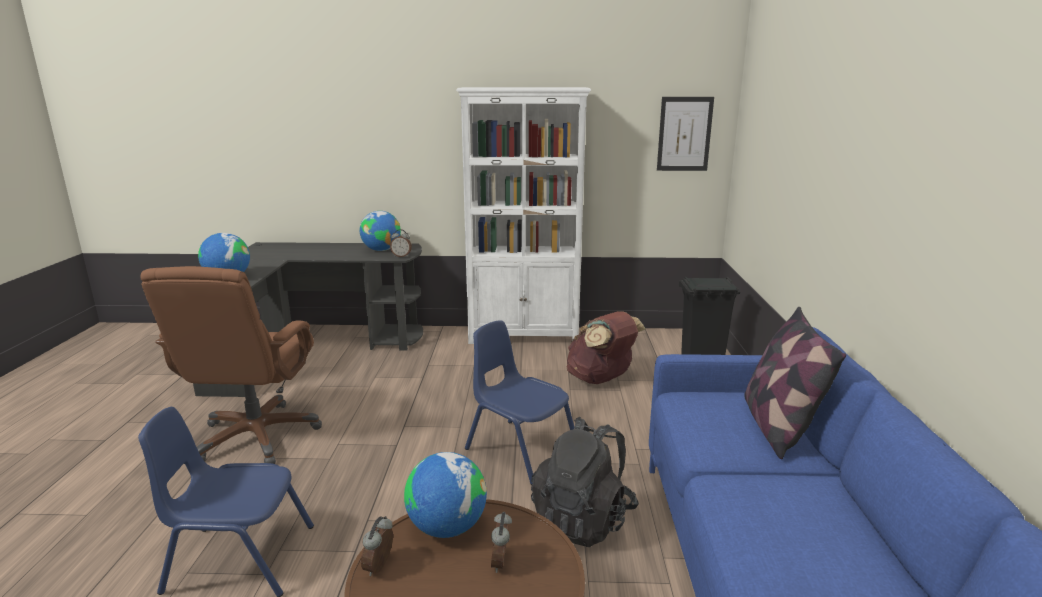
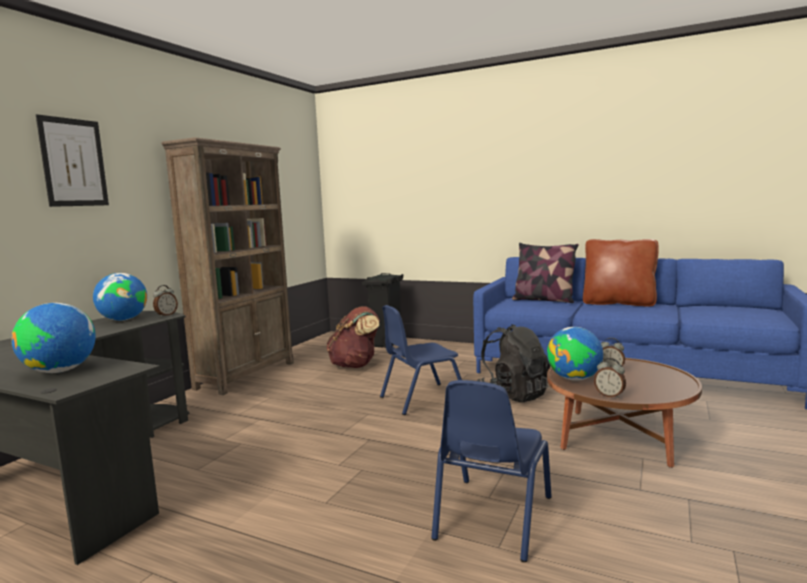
camera: 65 degrees left, 10 degrees down
brown office chair [140,266,322,464] -> none
white bookcase [456,87,591,344] -> brown bookcase [161,137,294,395]
picture [657,97,714,171] -> picture moved to [36,114,109,207]
none -> brown pillow [583,239,659,307]

